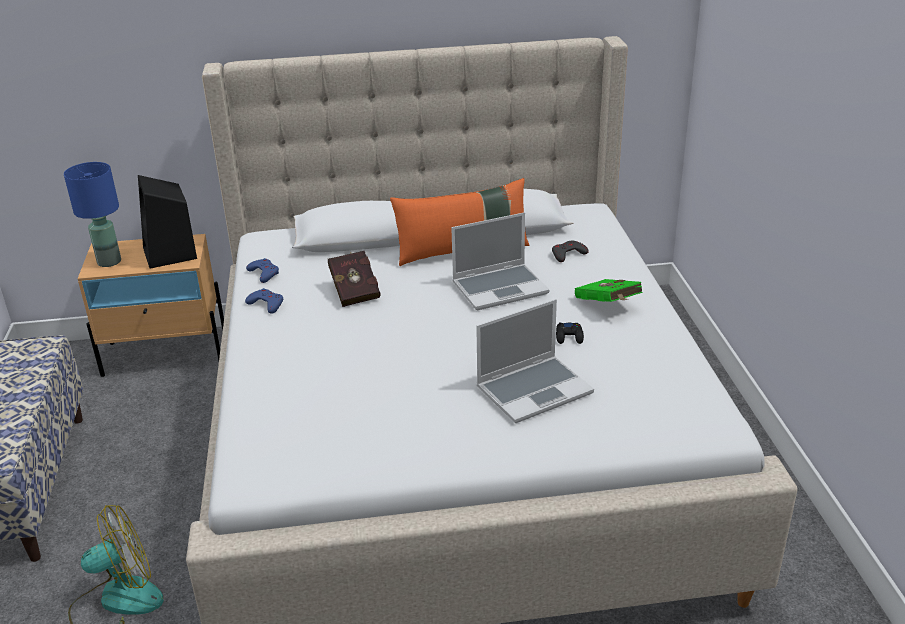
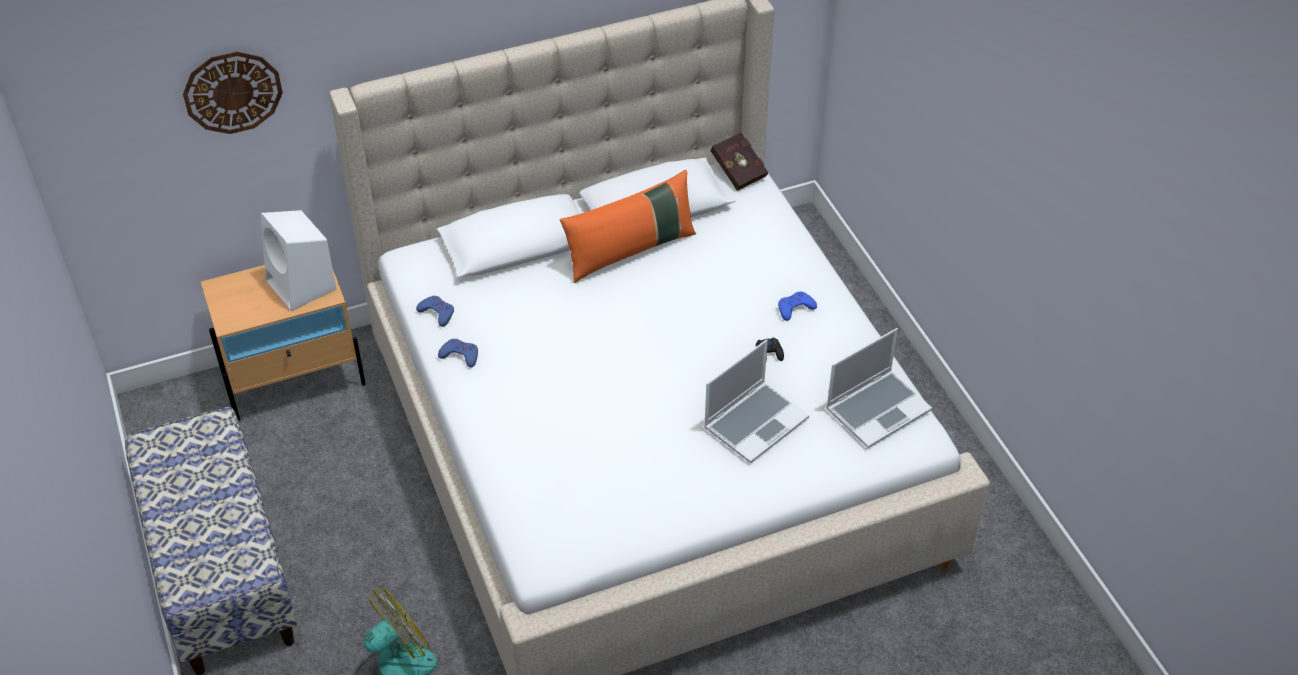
camera: 15 degrees left, 15 degrees up
blue table lamp [64,162,121,267] -> none
black speaker [138,175,197,269] -> white speaker [260,210,337,311]
red book [328,251,381,307] -> red book moved to [710,133,768,191]
laptop [451,212,550,310] -> laptop moved to [826,328,932,448]
grey game controller [552,240,589,262] -> none
green book [575,279,643,302] -> blue game controller [778,292,817,321]
none -> wall clock [183,51,283,134]

